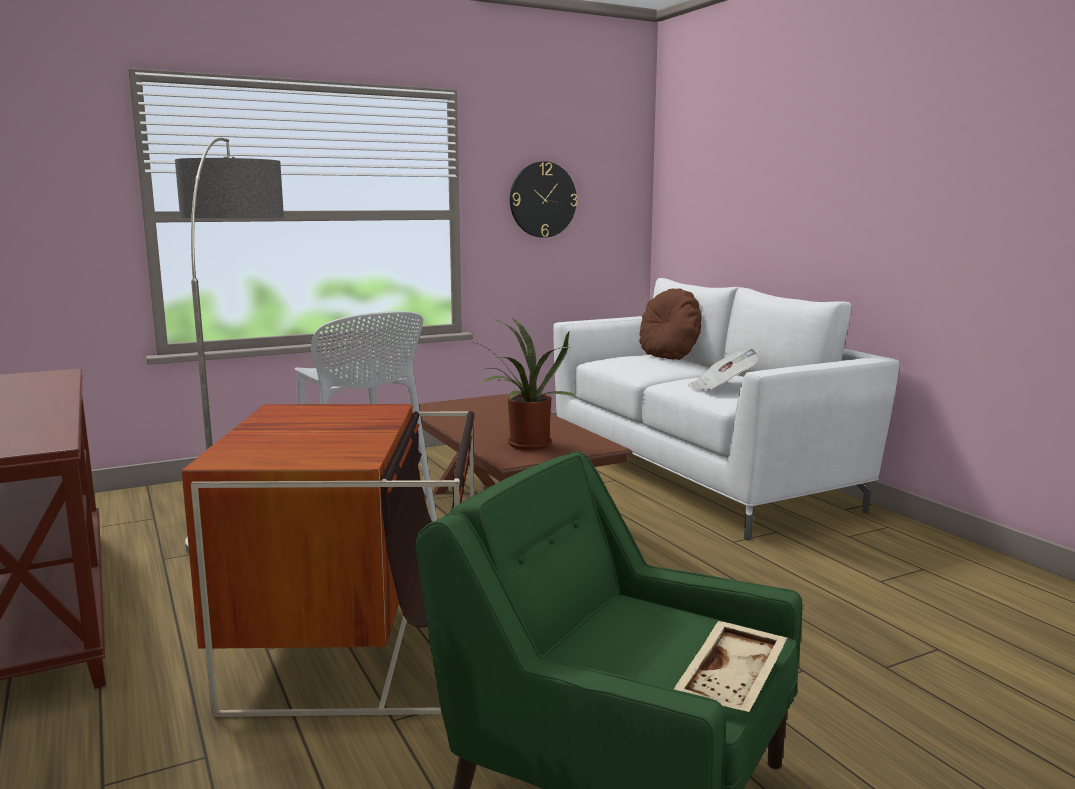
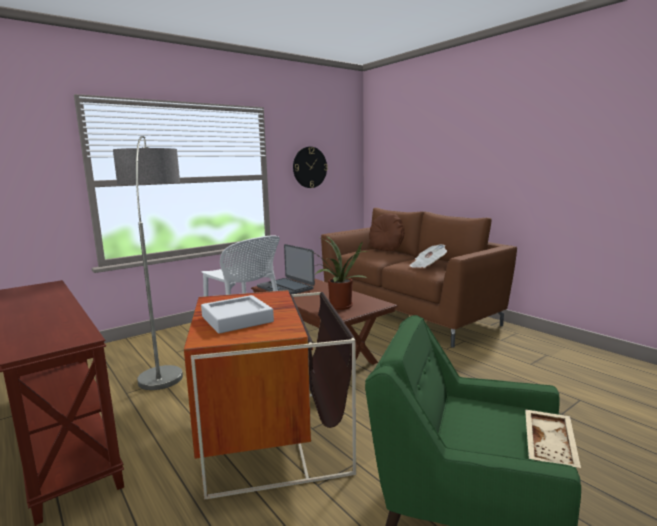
camera: 10 degrees left, 0 degrees up
white sofa [553,278,900,541] -> brown sofa [321,208,517,348]
none -> grey tray [201,295,274,334]
none -> laptop [257,244,315,294]

